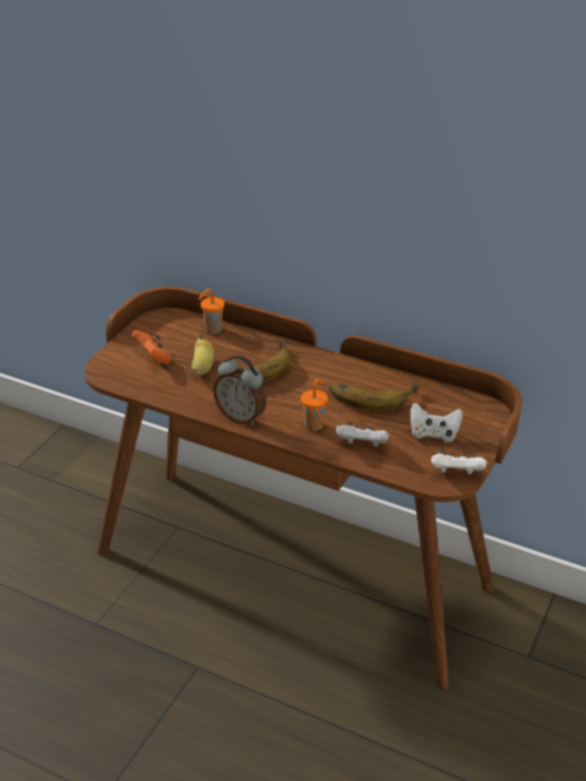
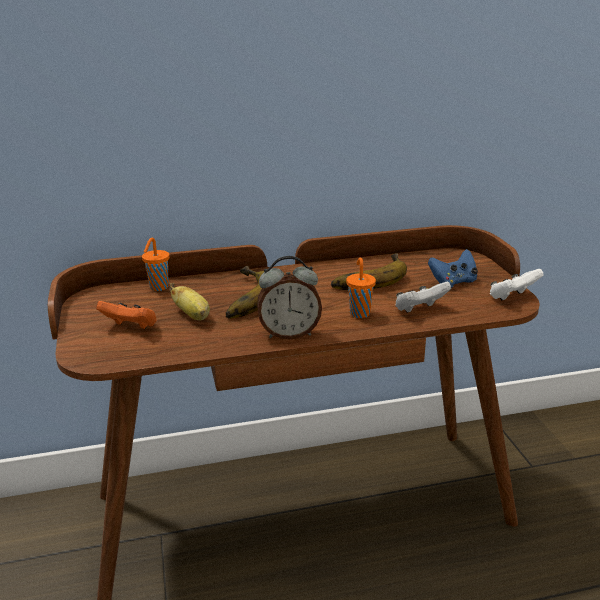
camera: 40 degrees left, 10 degrees down
white game controller [410,403,462,443] -> blue game controller [428,249,478,288]

